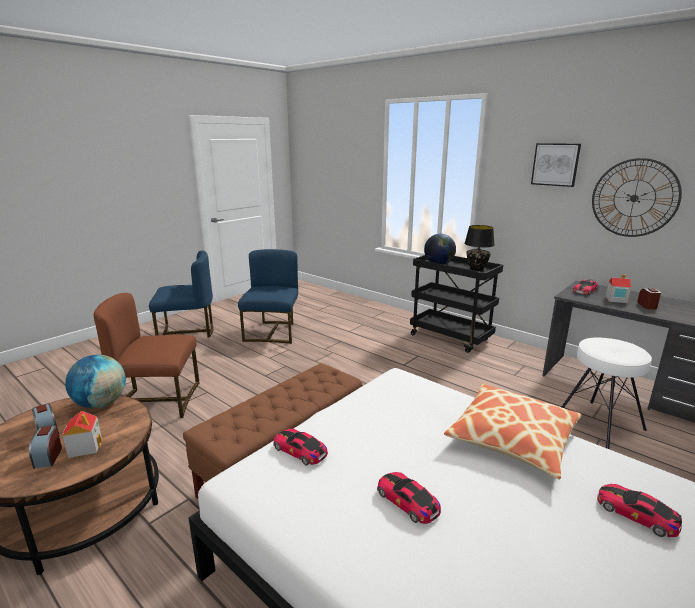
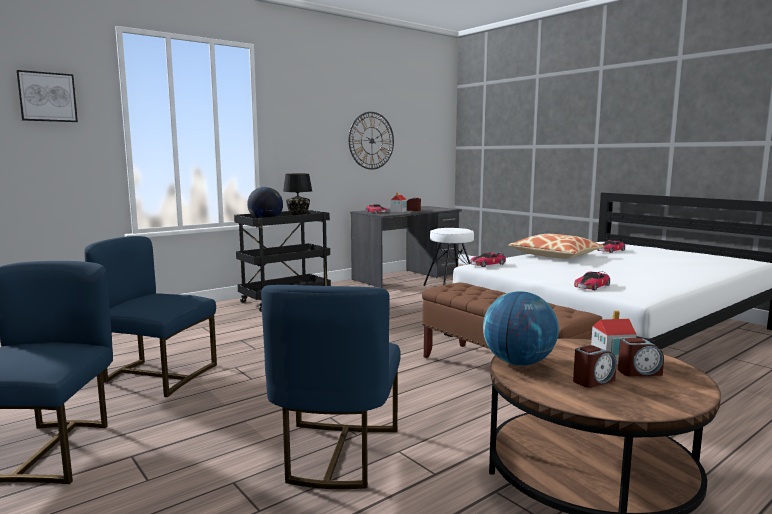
camera: 80 degrees left, 10 degrees down
brown chair [93,293,199,418] -> blue chair [261,285,401,489]
toy car [377,472,441,524] -> toy car moved to [470,252,506,267]
picture [531,143,581,187] -> picture moved to [16,70,78,122]

